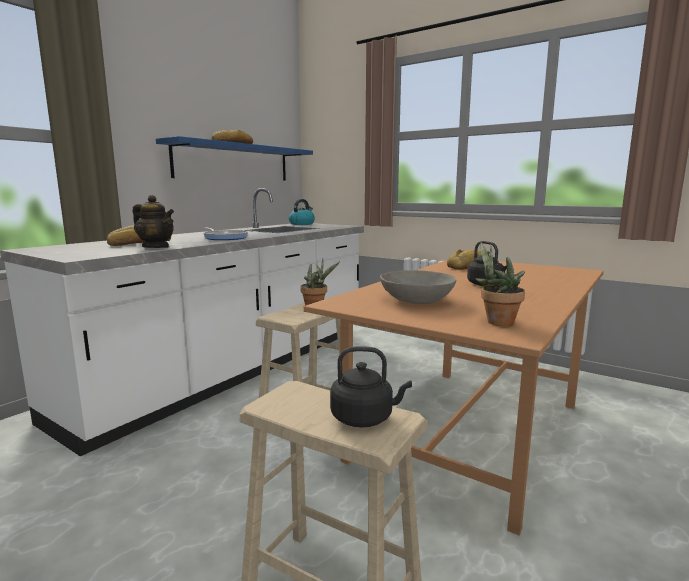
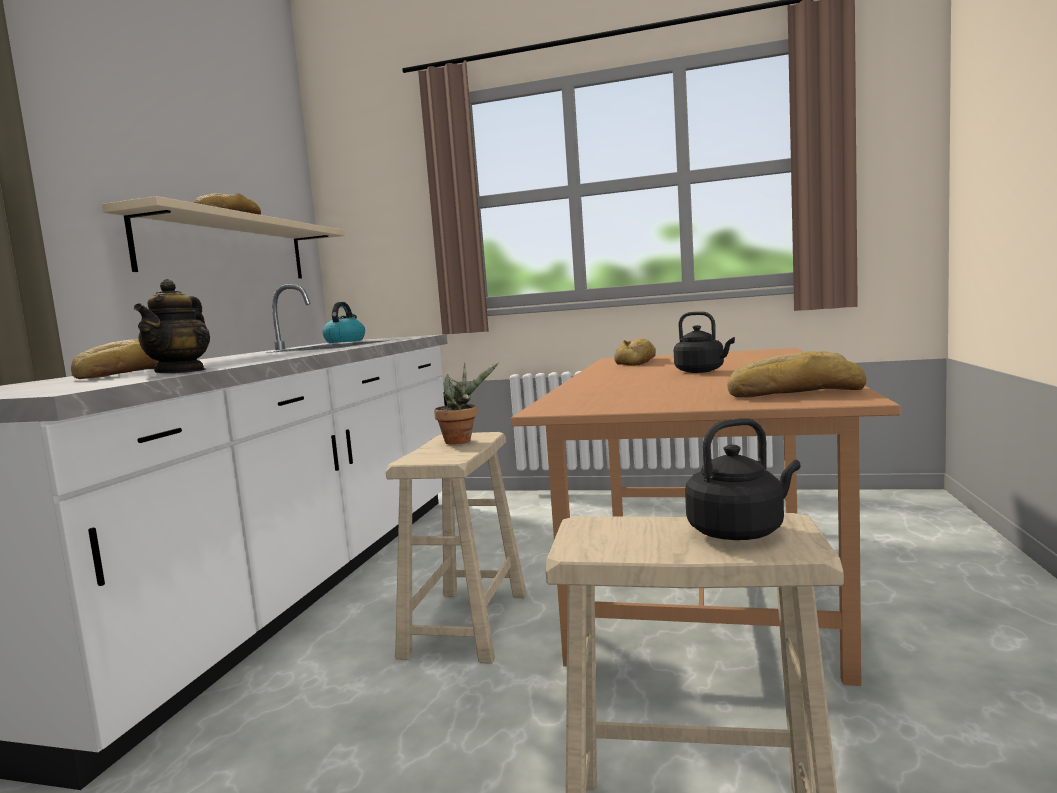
camera: 20 degrees left, 5 degrees down
teapot [133,195,174,248] -> teapot turned 90 degrees clockwise [134,279,210,373]
blue shelf [156,136,313,181] -> beige shelf [102,196,345,279]
frying pan [203,228,248,240] -> none
grey bowl [380,270,456,304] -> none
potted plant [475,242,525,326] -> bread [727,351,866,398]

